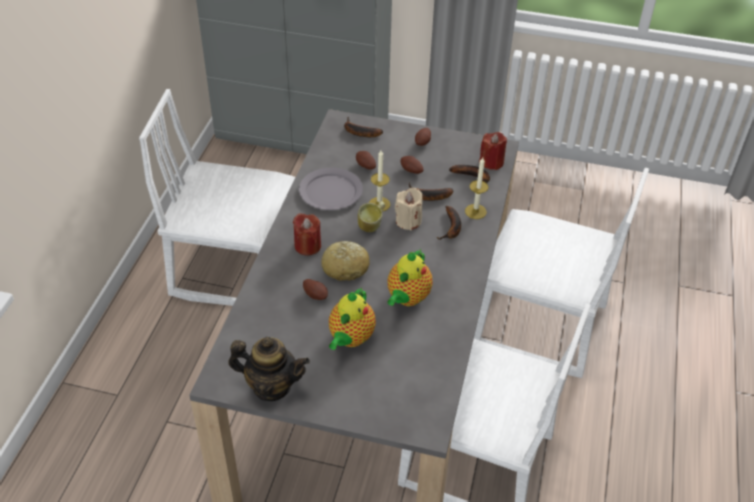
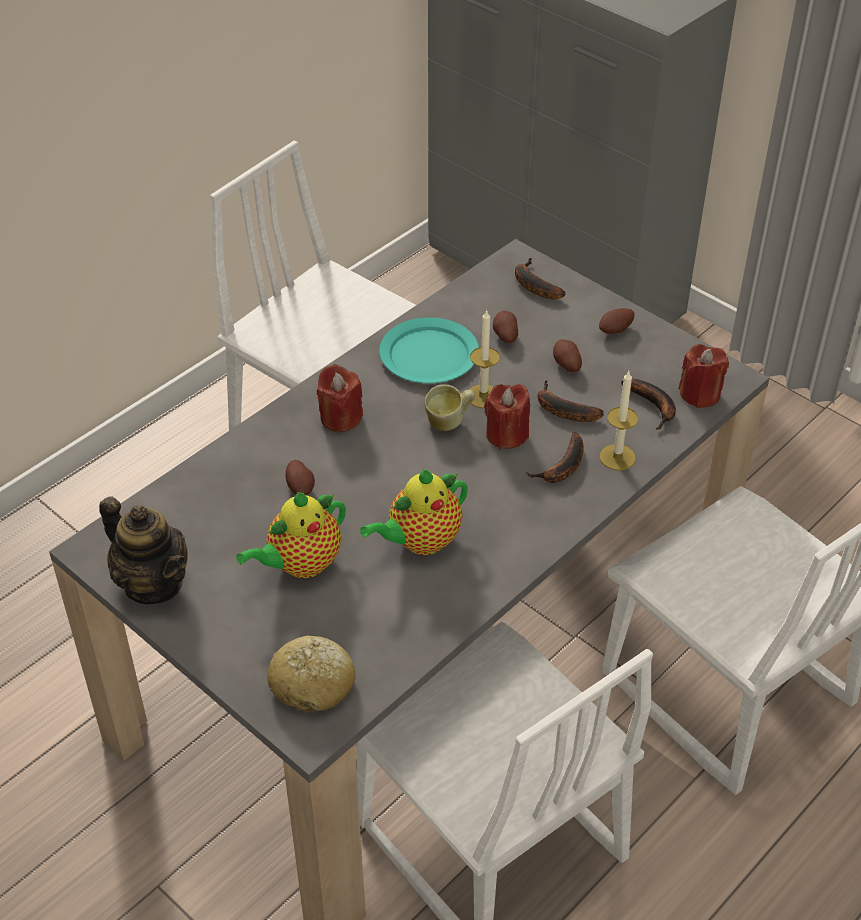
camera: 30 degrees right, 0 degrees up
grey plate [299,168,363,210] -> turquoise plate [379,317,479,383]
bread [321,241,370,281] -> bread moved to [267,635,356,712]
beige candle [395,188,423,230] -> red candle [484,384,530,449]

